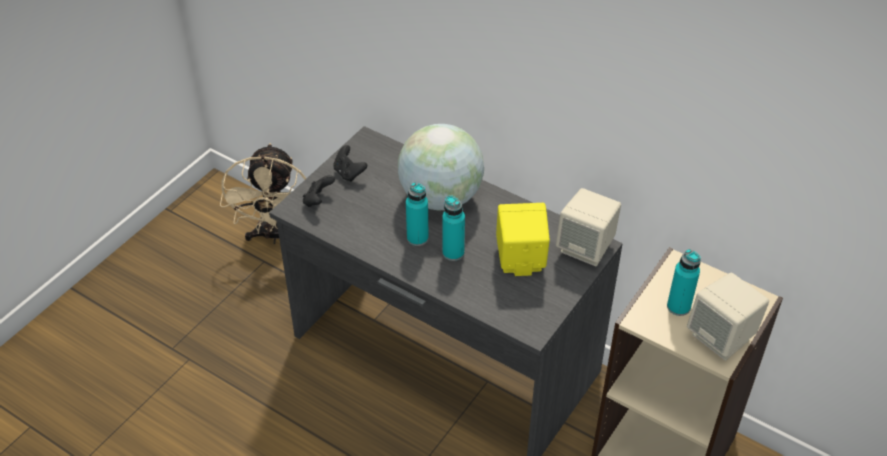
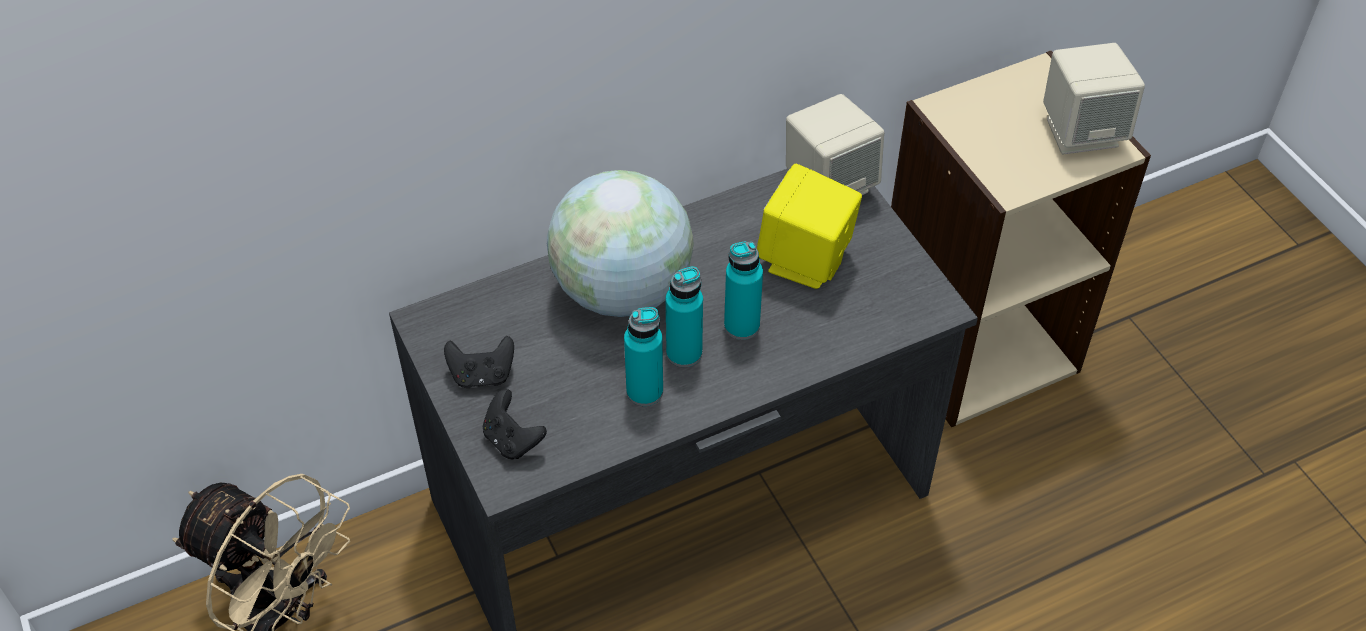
camera: 60 degrees left, 5 degrees up
turquoise bottle [667,249,701,316] -> turquoise bottle moved to [624,307,663,406]

